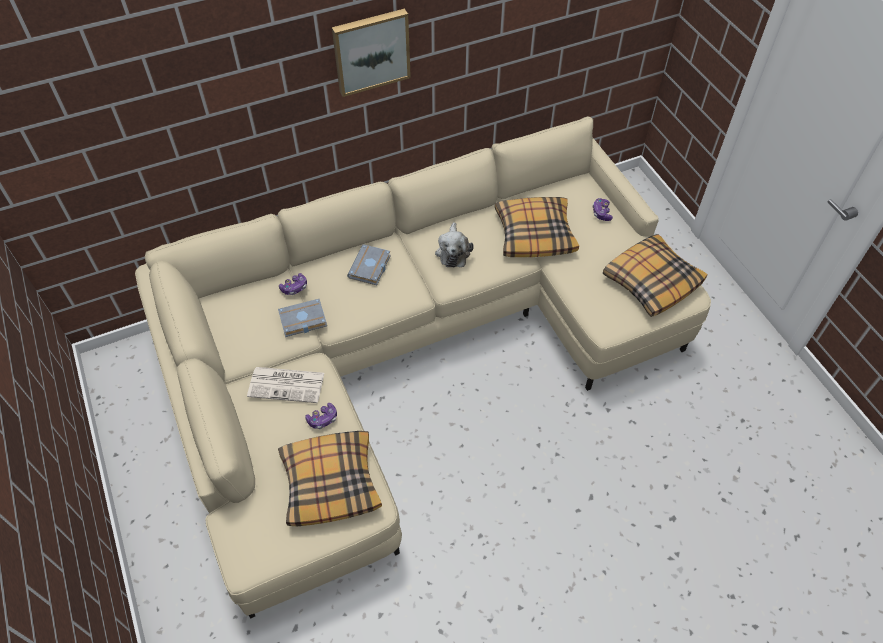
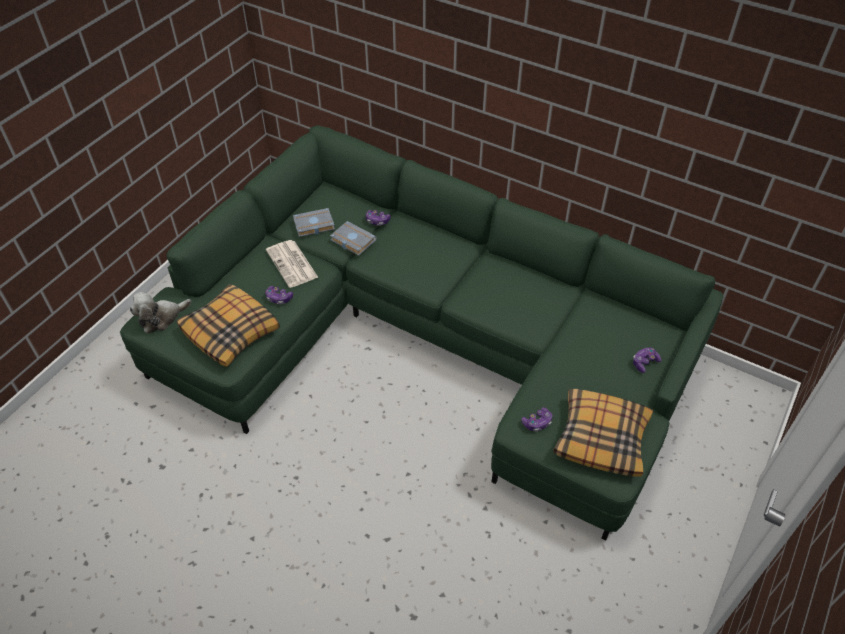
camera: 55 degrees right, 5 degrees down
beige sofa [135,116,711,618] -> green sofa [120,125,724,541]
picture [332,9,411,97] -> none
grey book [347,244,391,285] -> grey book moved to [293,208,335,237]
plush toy [435,222,474,267] -> plush toy moved to [130,292,191,334]
pillow [495,197,579,257] -> none
none -> game controller [521,407,553,432]

